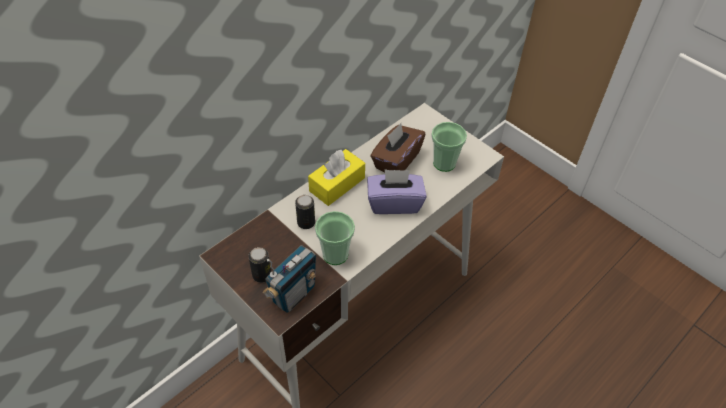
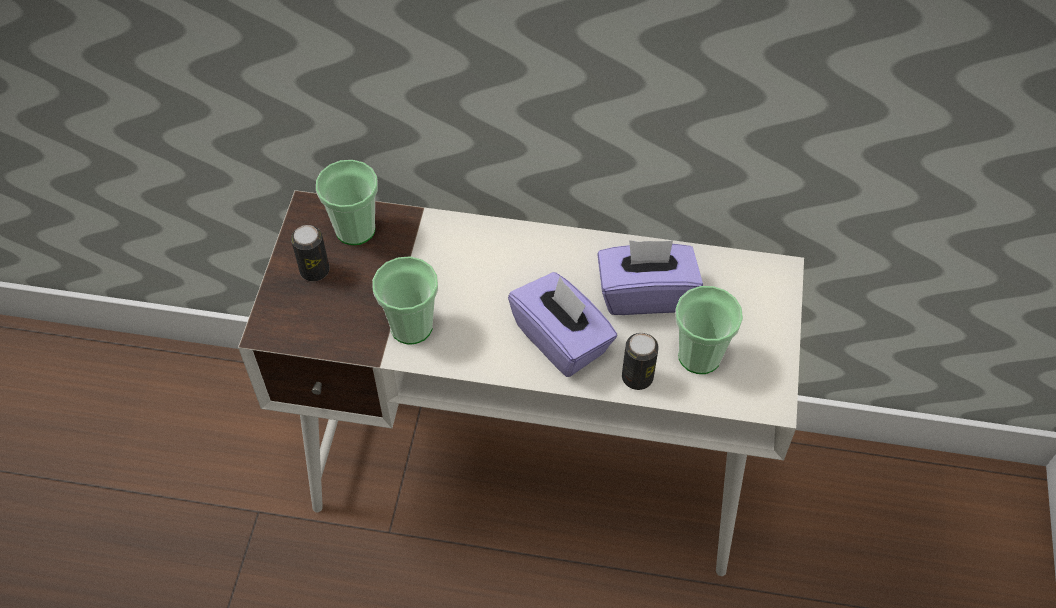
camera: 55 degrees right, 5 degrees up
radio [262,245,316,313] -> none
can [295,195,315,229] -> can moved to [622,333,659,390]
yellow tissue box [308,149,365,206] -> none
brown tissue box [370,123,426,172] -> purple tissue box [597,240,703,315]
none -> cup [316,160,378,245]

